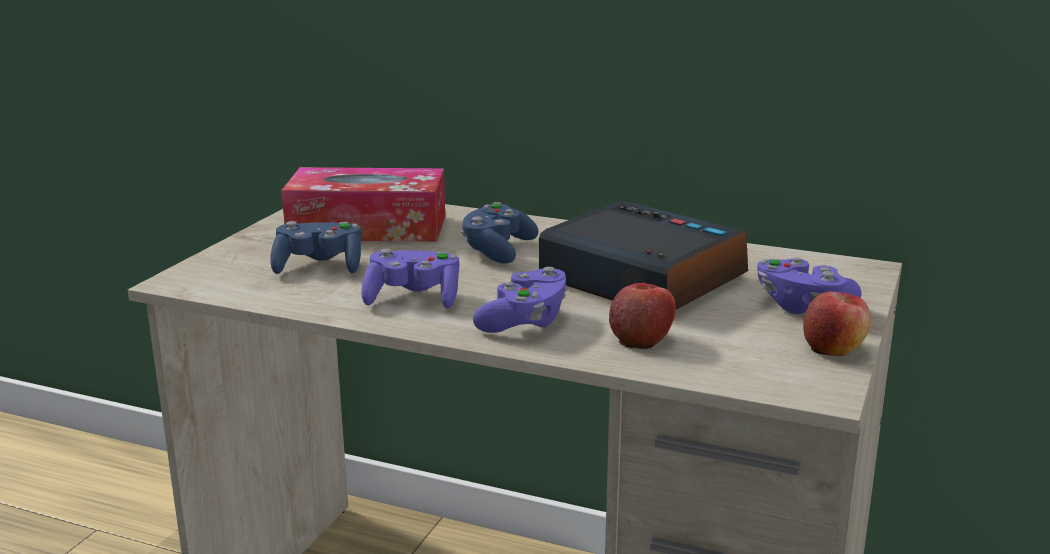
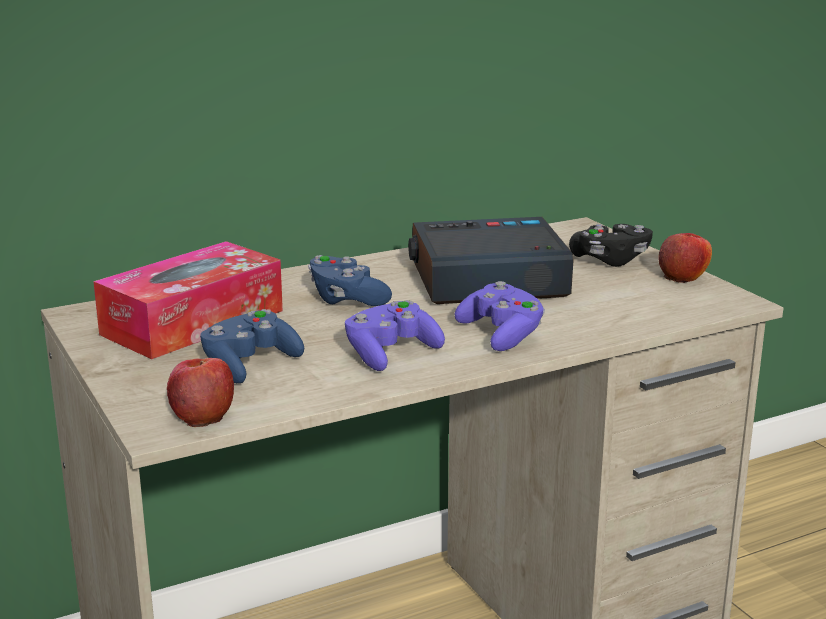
camera: 50 degrees left, 0 degrees up
apple [609,283,676,349] -> apple moved to [167,358,234,427]
purple game controller [757,257,862,314] -> black game controller [569,224,653,267]

